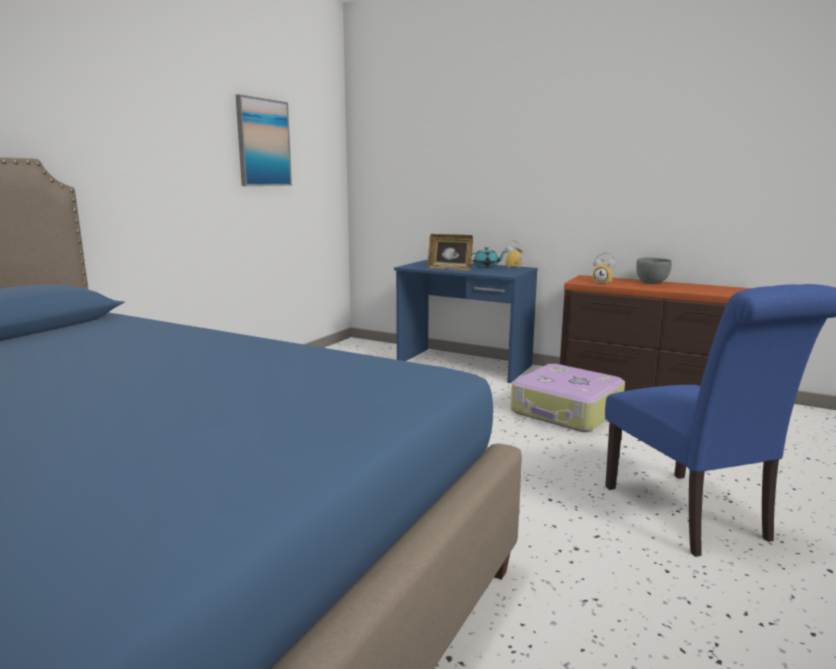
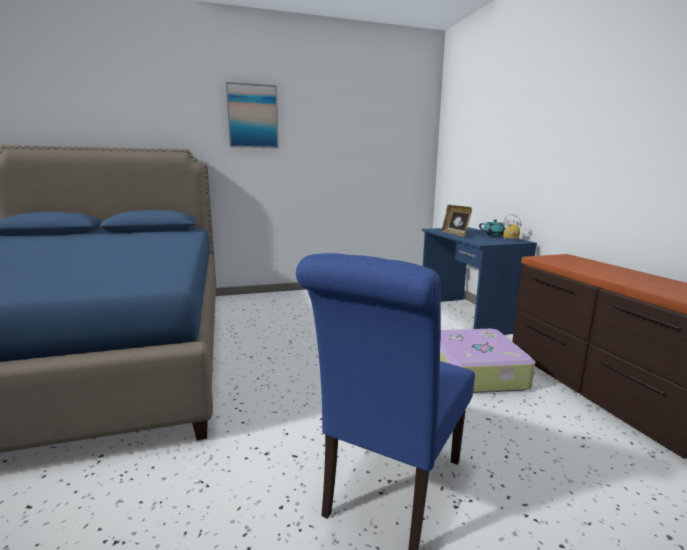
camera: 45 degrees right, 0 degrees up
picture [236,94,292,186] -> picture moved to [226,82,279,148]
alarm clock [593,252,616,284] -> none
grey bowl [636,257,672,284] -> none

